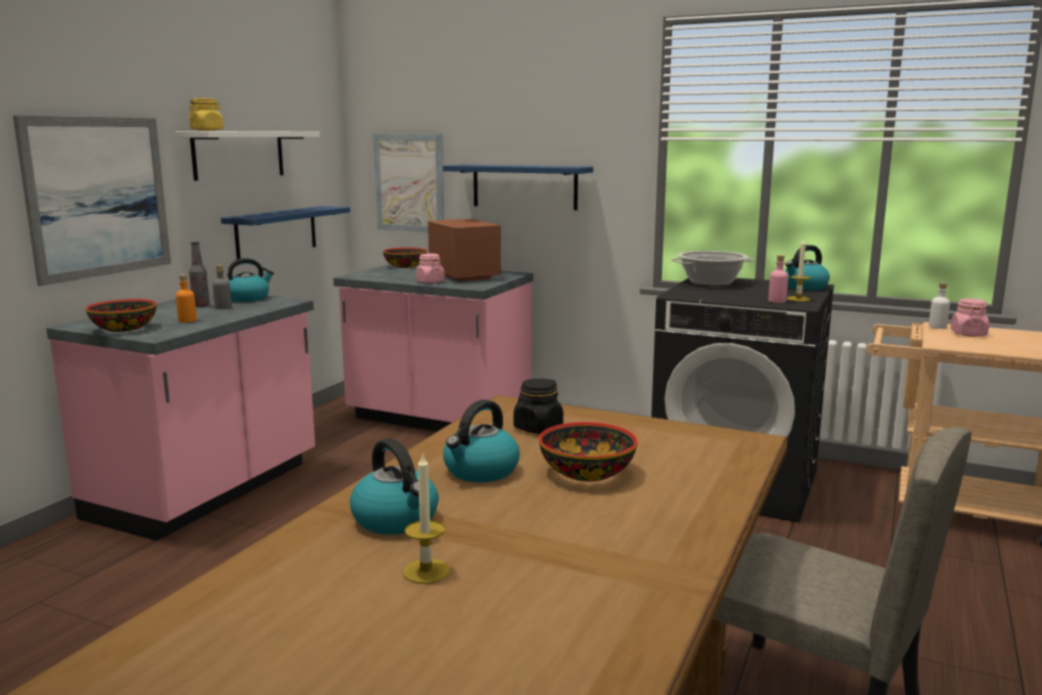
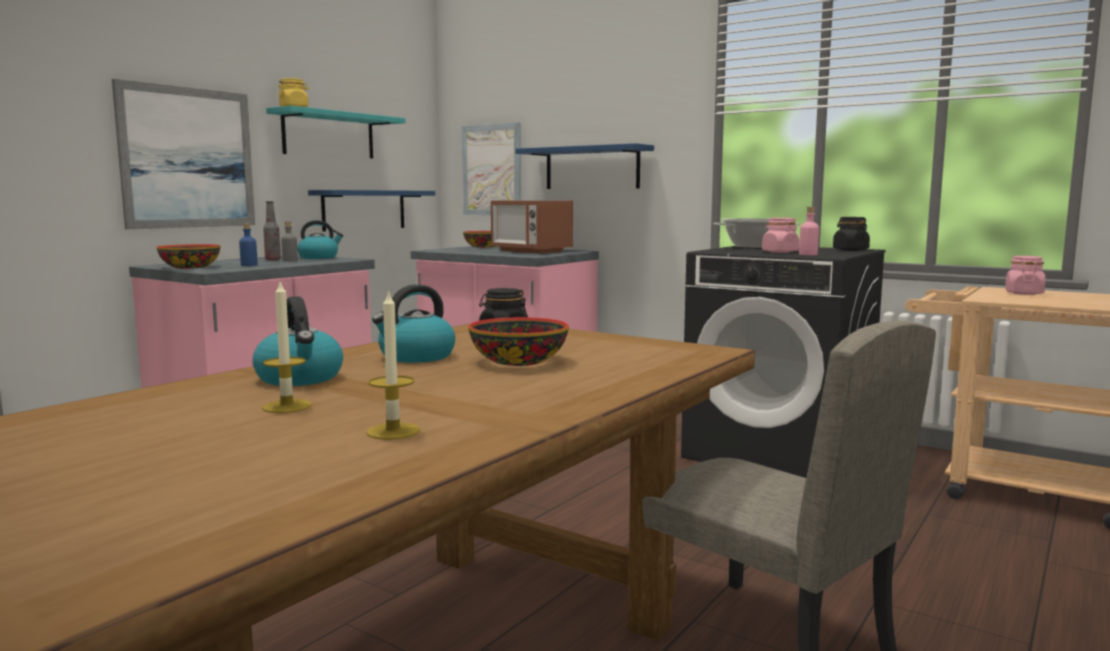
camera: 10 degrees right, 5 degrees down
white shelf [175,131,320,181] -> turquoise shelf [266,105,406,158]
orange bottle [176,275,197,323] -> blue bottle [239,223,258,266]
pink jar [416,254,445,283] -> pink jar moved to [762,218,799,253]
microwave [428,219,501,281] -> microwave turned 150 degrees clockwise [491,200,573,254]
kettle [785,245,830,290] -> black jar [833,217,870,251]
candle [787,239,811,301] -> candle moved to [366,289,420,440]
white bottle [929,282,950,329] -> none

